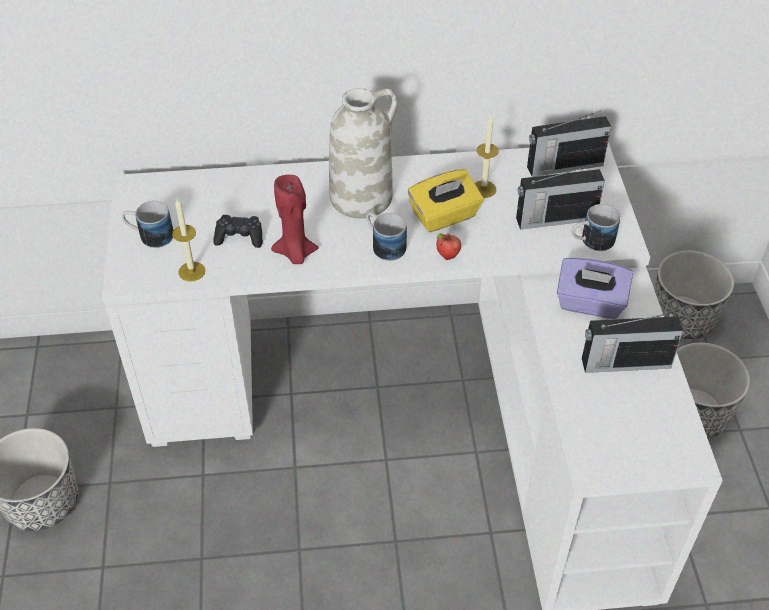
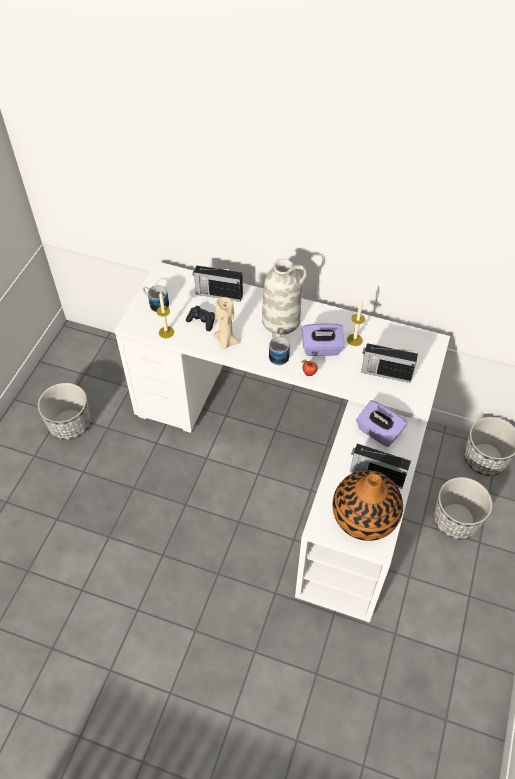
camera: 25 degrees right, 5 degrees up
red candle [271,175,319,264] -> beige candle [214,297,240,349]
yellow tissue box [408,169,483,232] -> purple tissue box [302,323,344,356]
radio [527,111,611,177] -> radio moved to [193,265,243,302]
mug [572,204,620,251] -> none
none -> vase [333,470,403,541]

